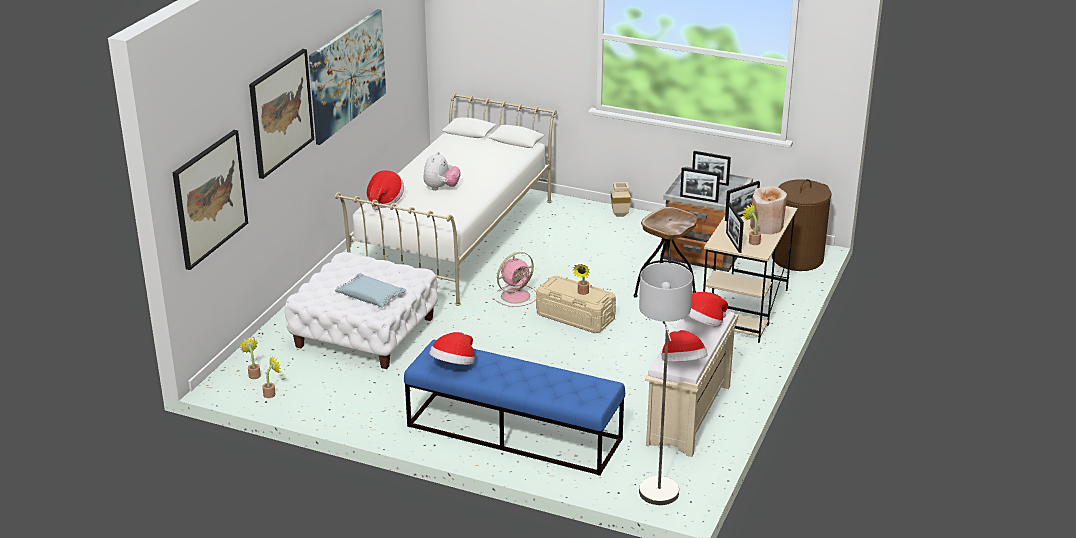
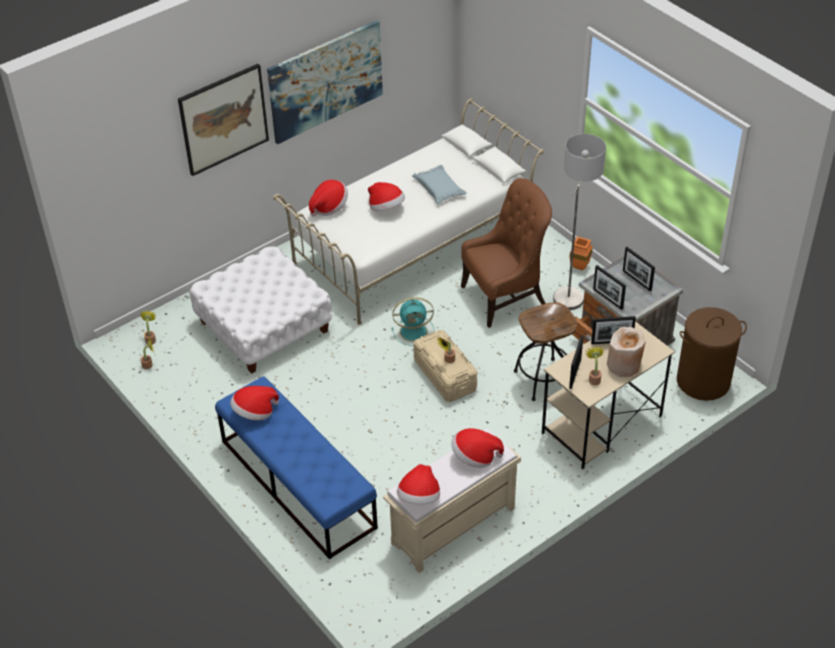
camera: 30 degrees right, 15 degrees up
picture [173,130,248,270] -> none
blue pillow [335,273,407,308] -> blue pillow moved to [412,165,467,204]
plush toy [423,152,461,191] -> hat [368,182,405,211]
pink fan [493,252,536,307] -> turquoise fan [392,297,434,346]
beige vase [611,182,631,217] -> orange vase [570,236,593,270]
grey floor lamp [639,263,693,505] -> grey floor lamp moved to [553,134,606,310]
none -> brown chair [461,178,552,328]

